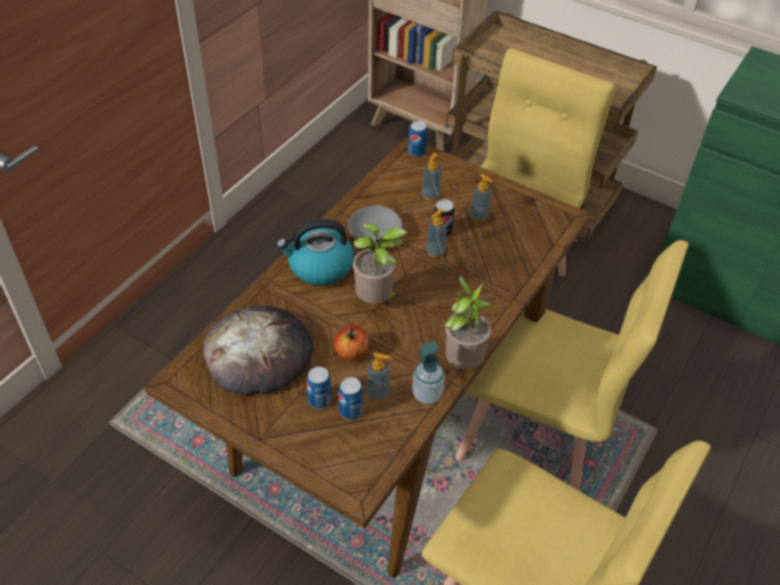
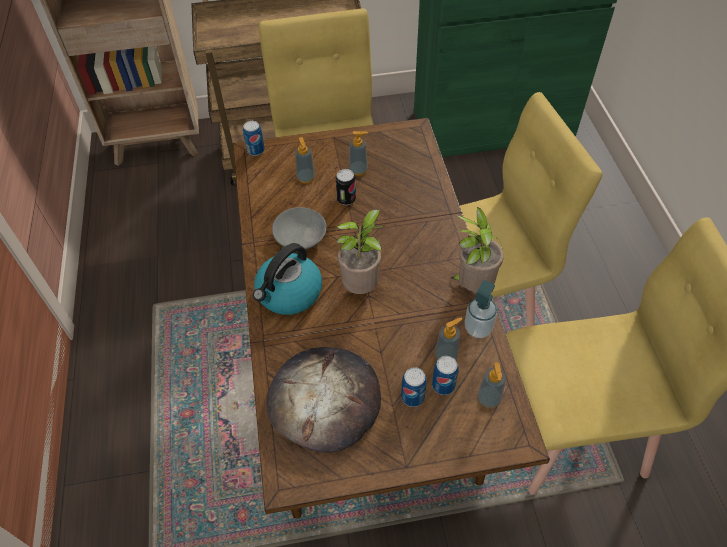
camera: 40 degrees left, 5 degrees up
apple [334,325,369,361] -> none
soap dispenser [425,208,447,258] -> soap dispenser moved to [477,362,506,408]

